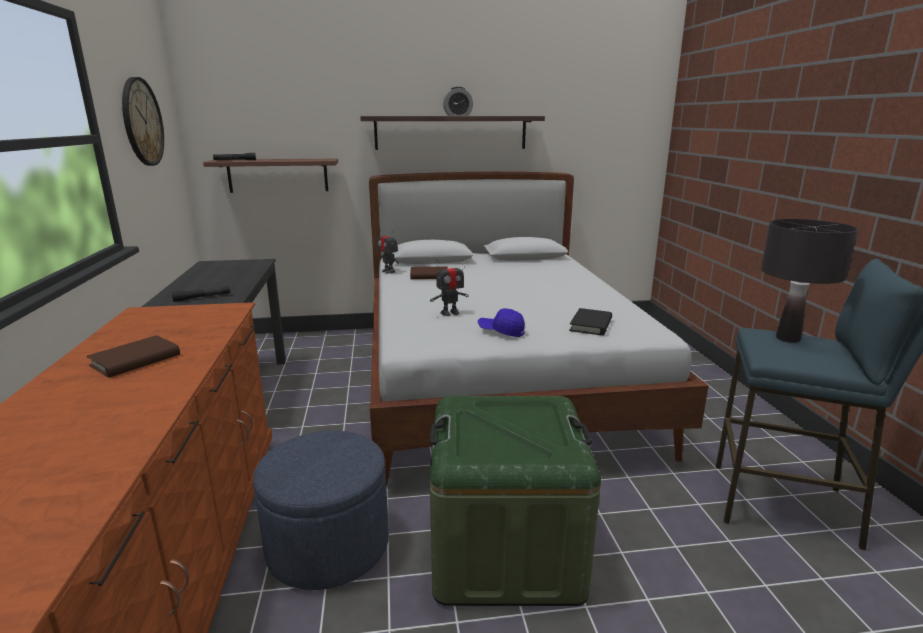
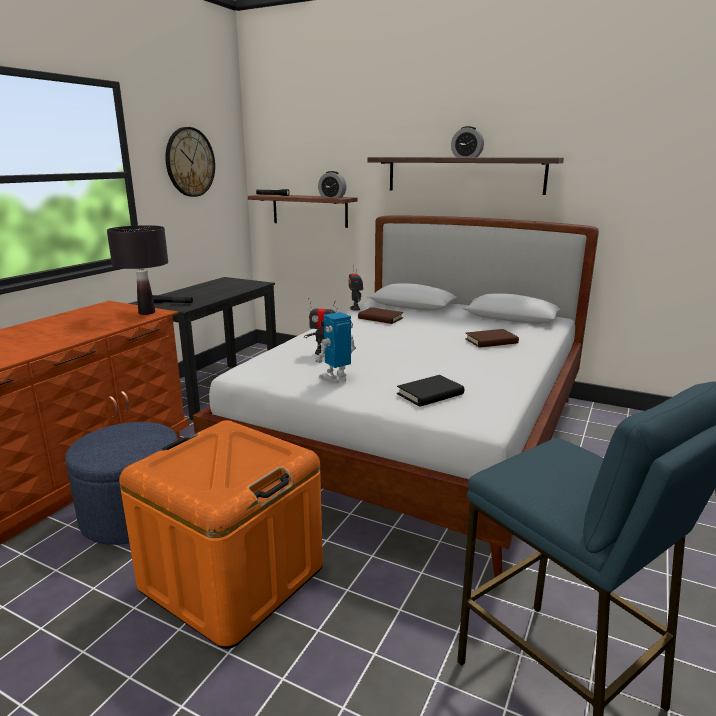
camera: 35 degrees right, 0 degrees up
brown book [87,335,180,378] -> brown book moved to [465,329,519,348]
green storage box [429,396,601,606] -> orange storage box [119,420,323,649]
blue cap [478,308,525,337] -> toy robot [315,312,356,383]
black table lamp [761,219,858,343] -> black table lamp moved to [107,225,168,315]
none -> alarm clock [318,171,346,198]

